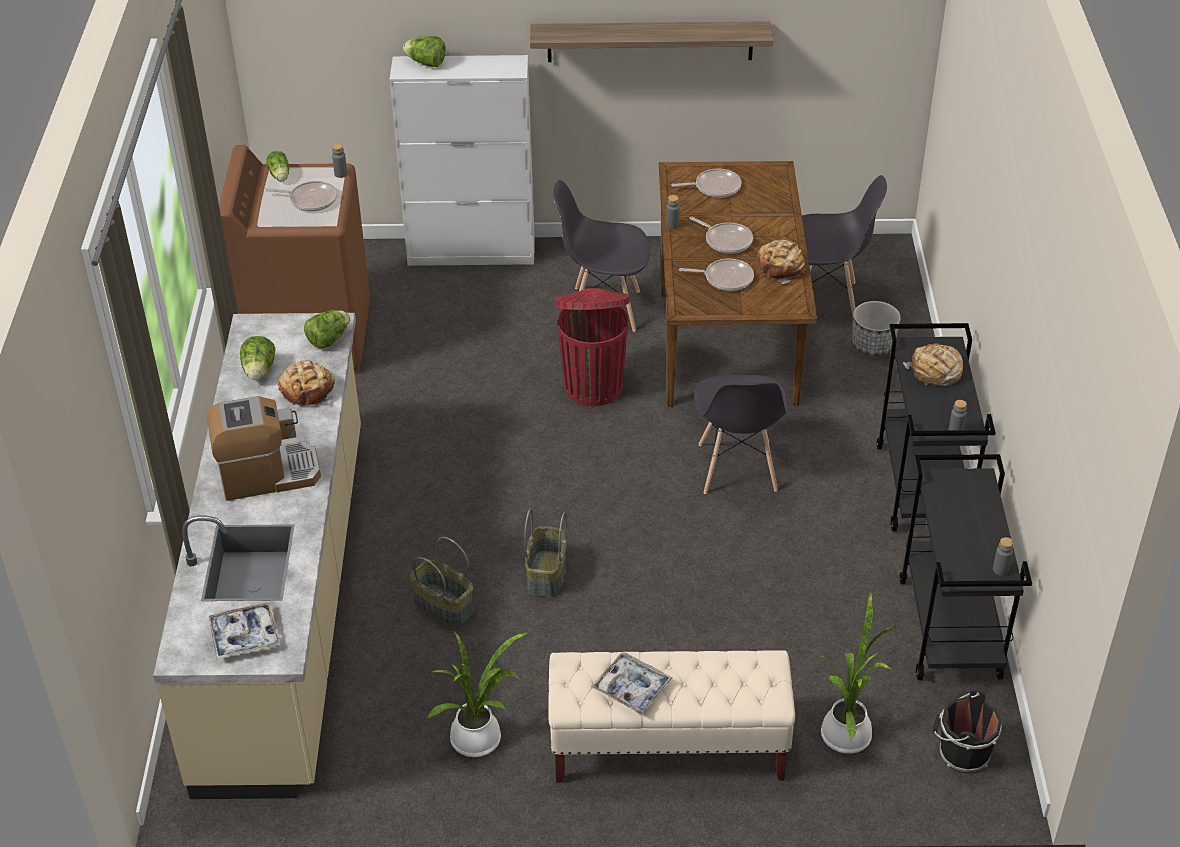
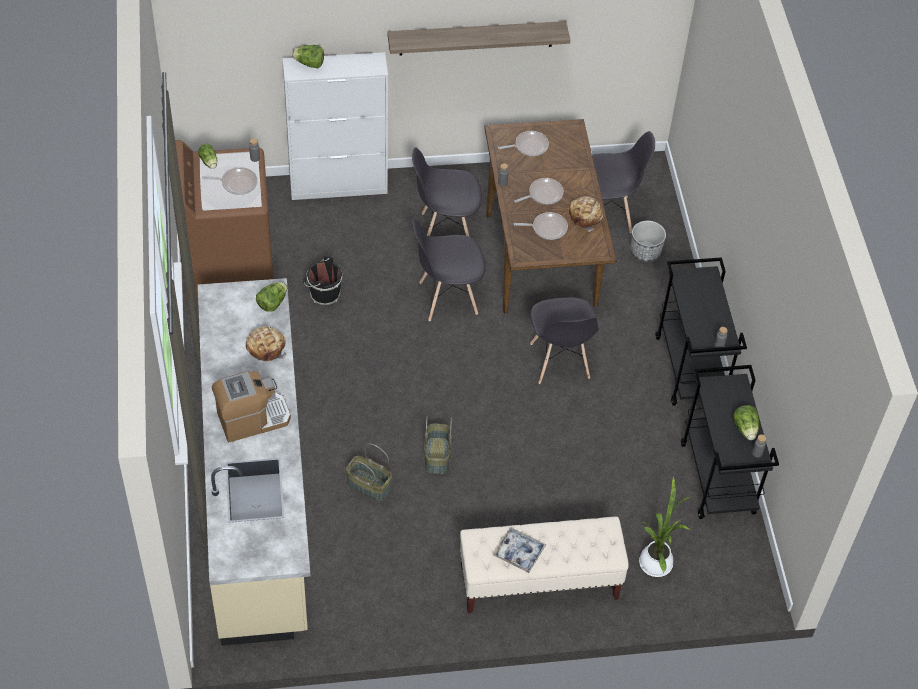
camera: 10 degrees left, 10 degrees up
tray [209,602,280,659] -> none
lettuce [240,336,276,380] -> lettuce moved to [733,405,759,440]
potted plant [427,632,527,757] -> none
red trash can [555,288,630,406] -> grey chair [413,219,486,321]
frying pan [689,217,753,254] -> frying pan turned 60 degrees counterclockwise [514,178,564,205]
bread [903,343,963,386] -> none
black bucket [933,689,1002,773] -> black bucket moved to [303,256,342,306]

